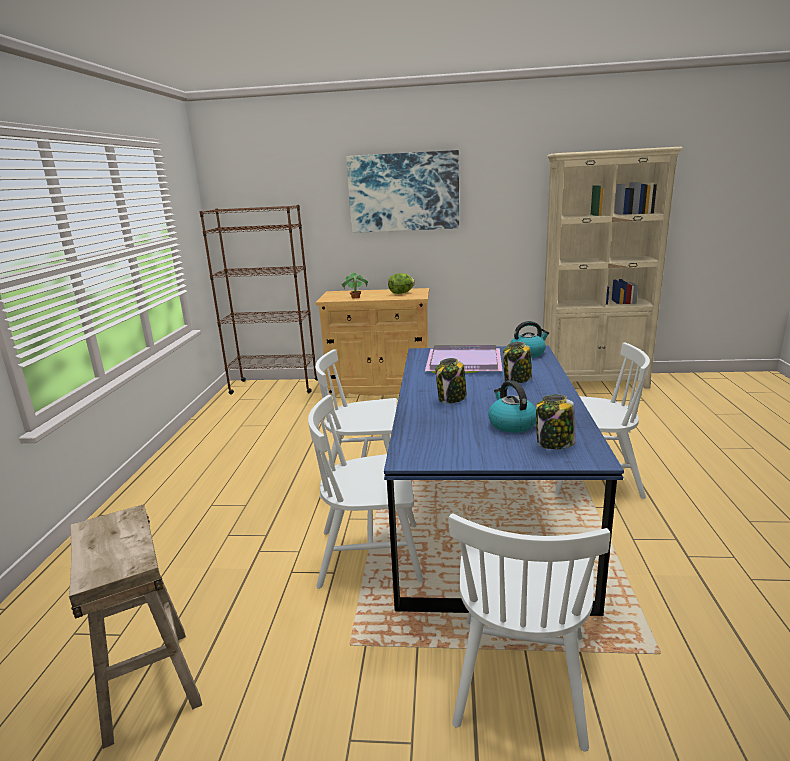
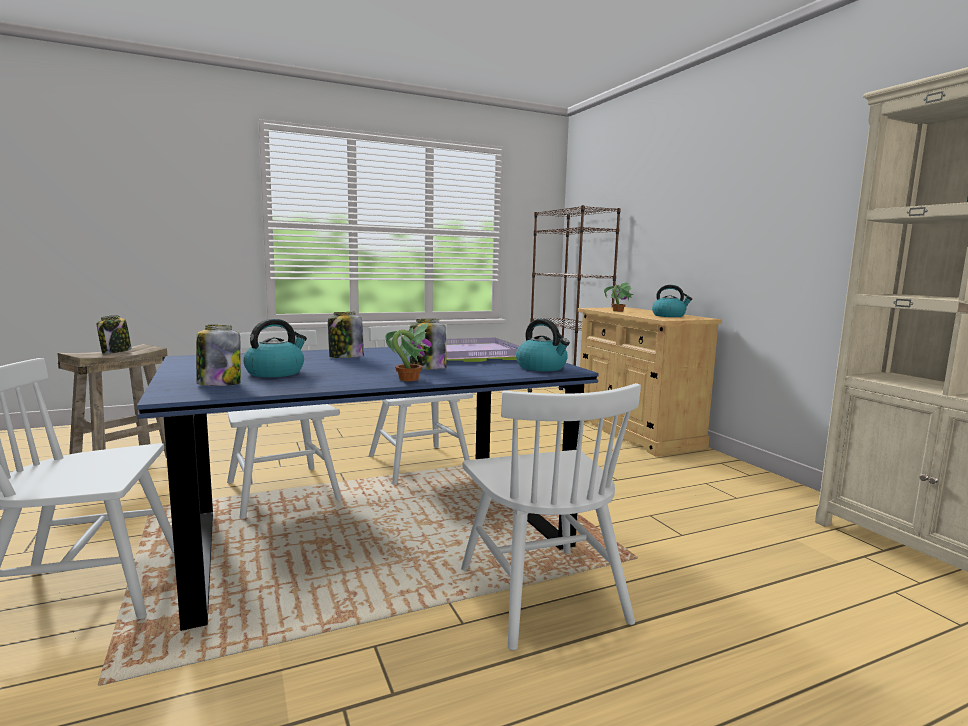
camera: 60 degrees right, 10 degrees down
picture [346,150,459,233] -> none
lettuce [388,273,415,294] -> kettle [652,285,692,317]
none -> jar [97,315,132,354]
none -> potted plant [385,323,432,381]

